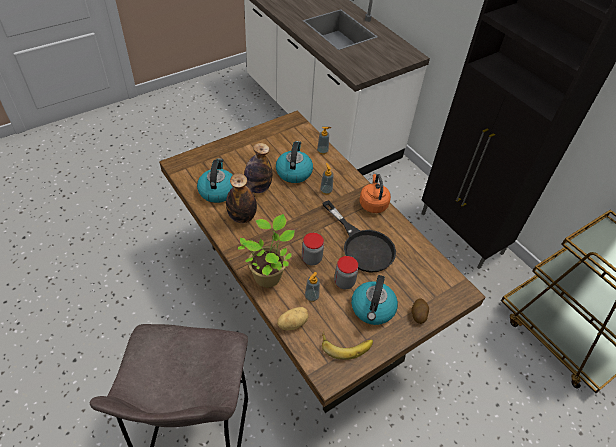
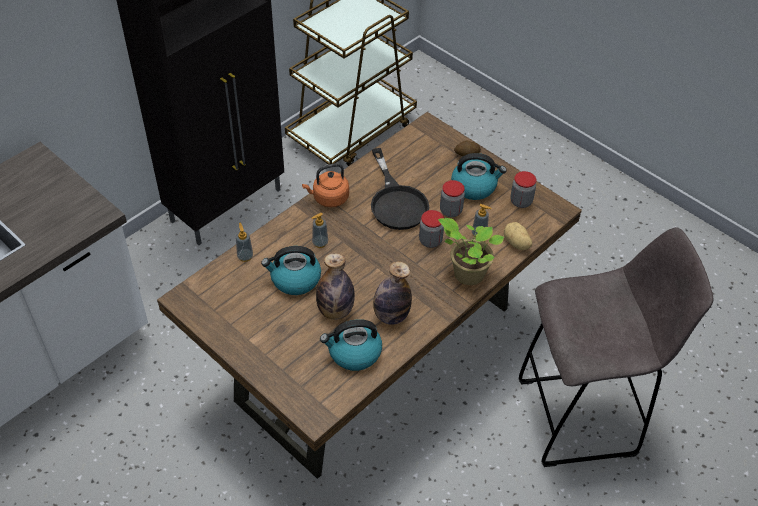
camera: 100 degrees left, 0 degrees up
black frying pan [322,200,396,273] -> black frying pan turned 120 degrees clockwise [371,148,429,230]
banana [322,331,373,360] -> jar [510,171,536,208]

